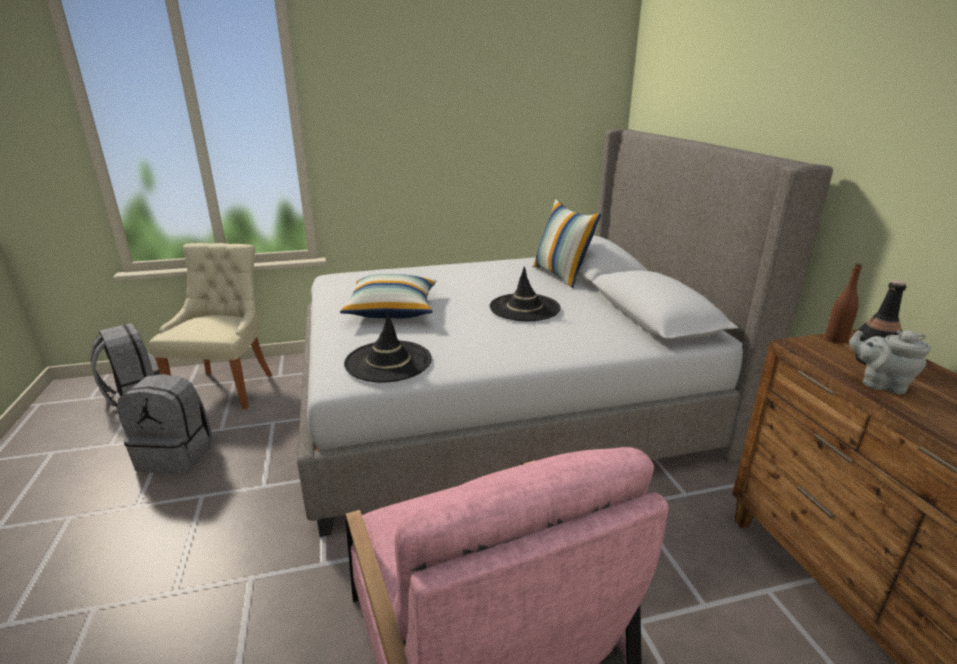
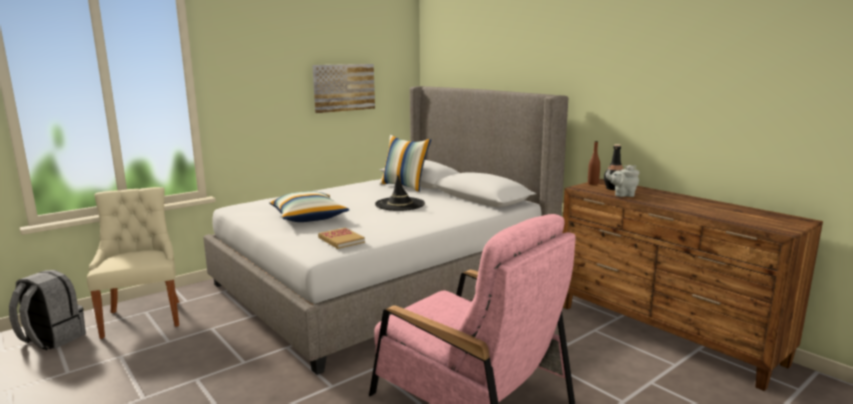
camera: 25 degrees left, 10 degrees down
grey backpack [117,374,211,474] -> none
black hat [344,313,432,382] -> book [318,228,365,249]
none -> picture [312,64,375,113]

